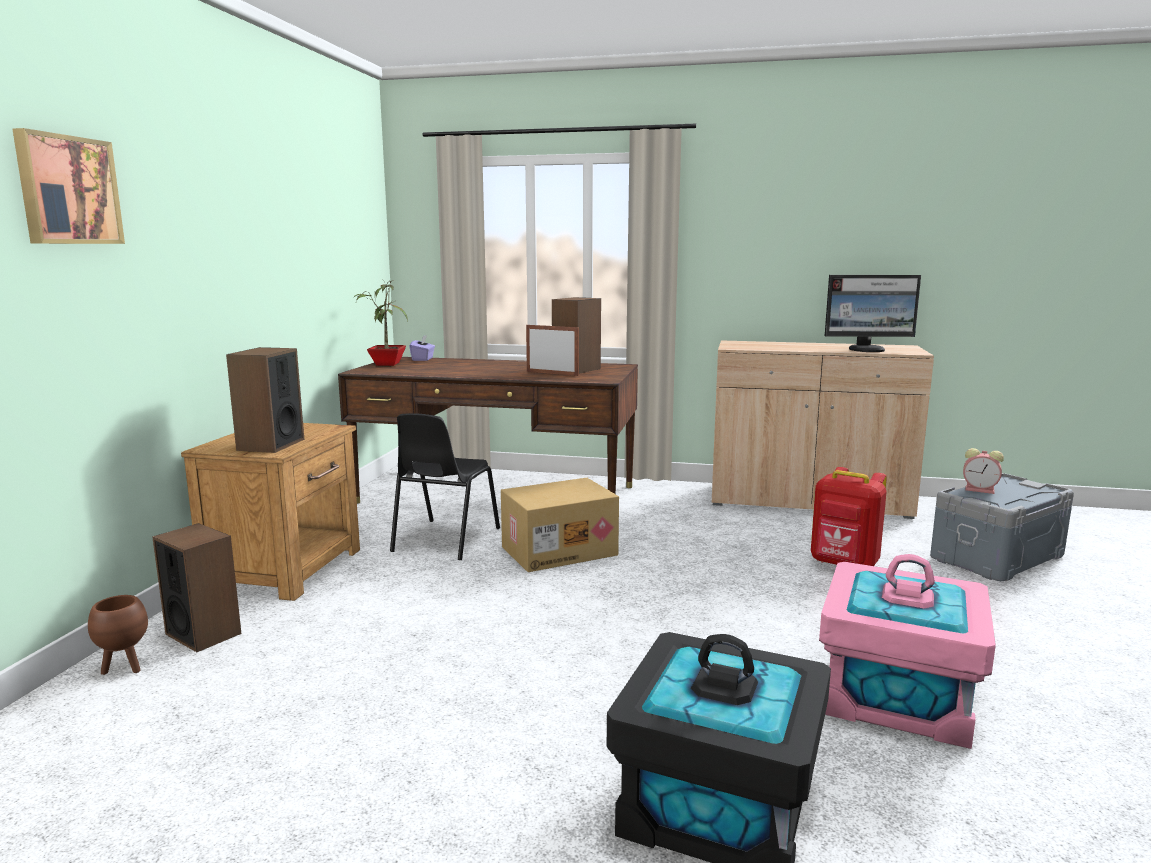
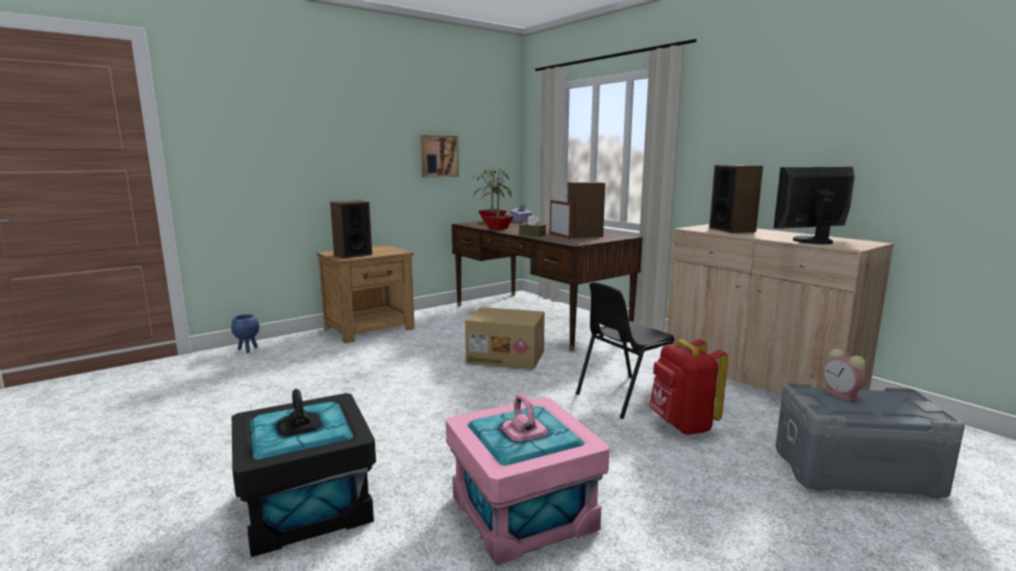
camera: 40 degrees right, 0 degrees up
picture [12,128,125,244] -> picture moved to [421,135,459,177]
brown planter [88,595,148,675] -> blue planter [231,314,259,353]
speaker [152,523,242,652] -> speaker moved to [709,165,763,233]
black chair [390,413,500,560] -> black chair moved to [576,282,674,419]
monitor [825,275,921,352] -> monitor turned 120 degrees clockwise [774,167,855,244]
none -> potted plant [474,168,515,230]
none -> brown tissue box [519,215,546,237]

